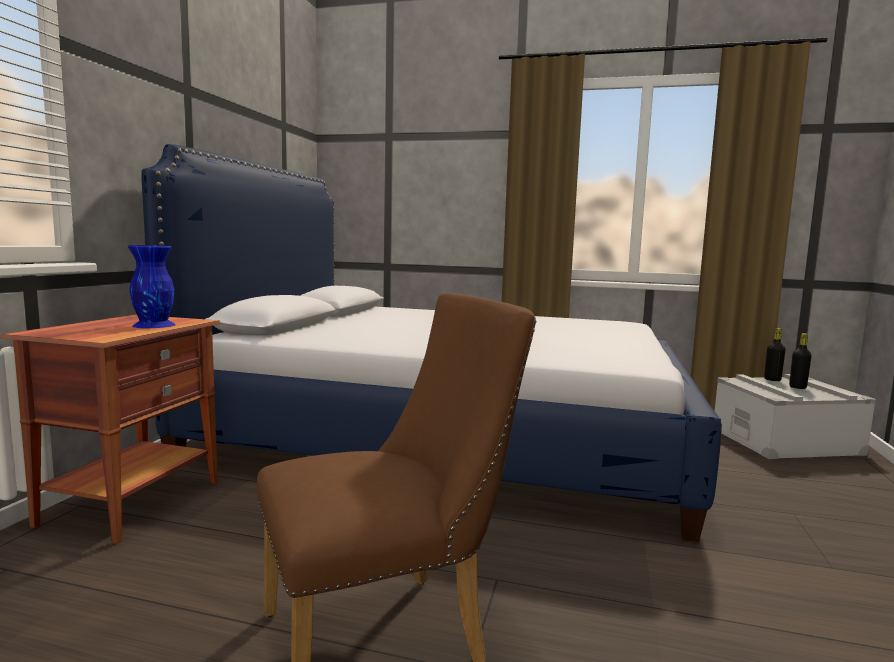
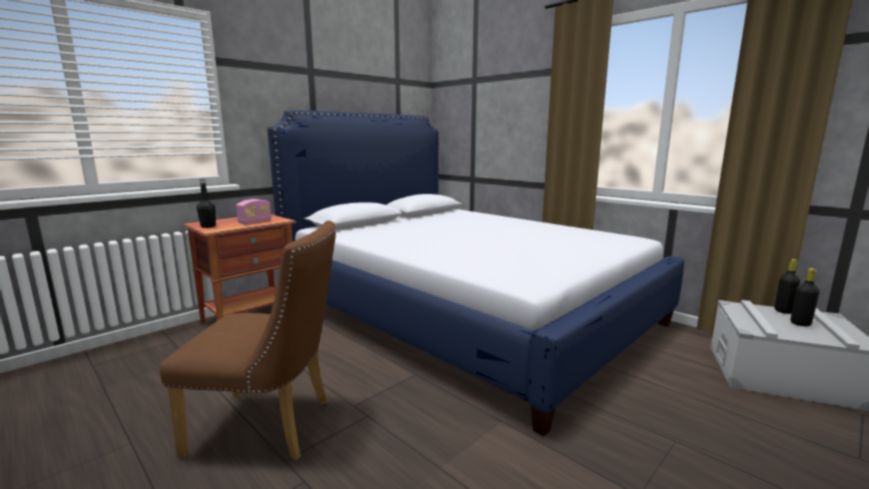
camera: 30 degrees right, 5 degrees up
blue vase [128,245,176,328] -> radio [236,199,271,225]
none -> black bottle [197,179,216,228]

